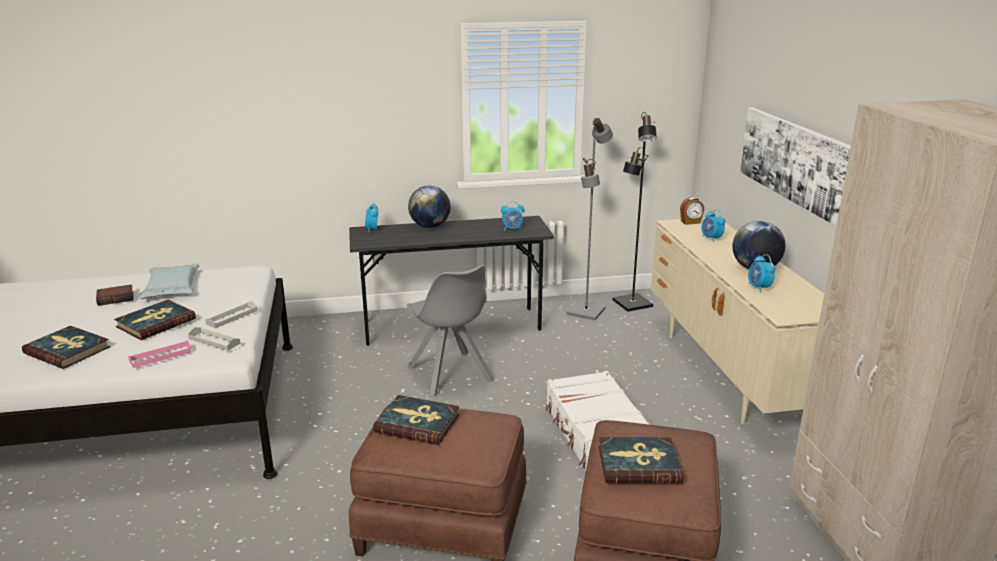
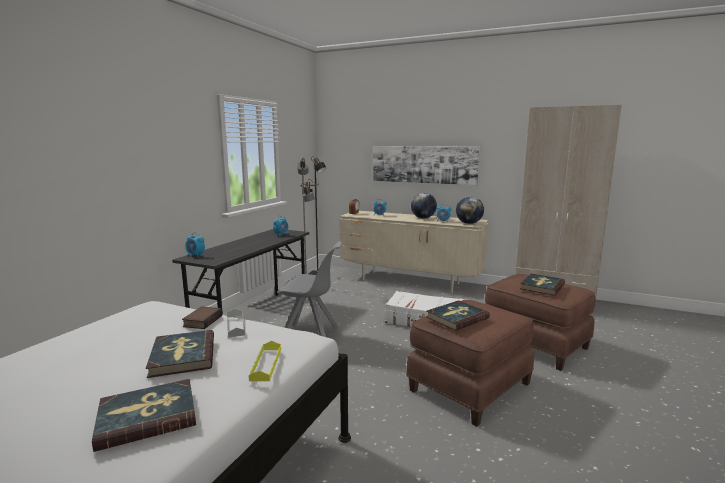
camera: 55 degrees left, 10 degrees down
book [96,284,134,306] -> book moved to [182,306,223,329]
pink tray [128,340,192,368] -> yellow tray [249,341,281,381]
blue pillow [139,263,199,299] -> none
grey tray [188,327,241,351] -> none
globe [408,185,451,228] -> globe moved to [456,196,484,224]

